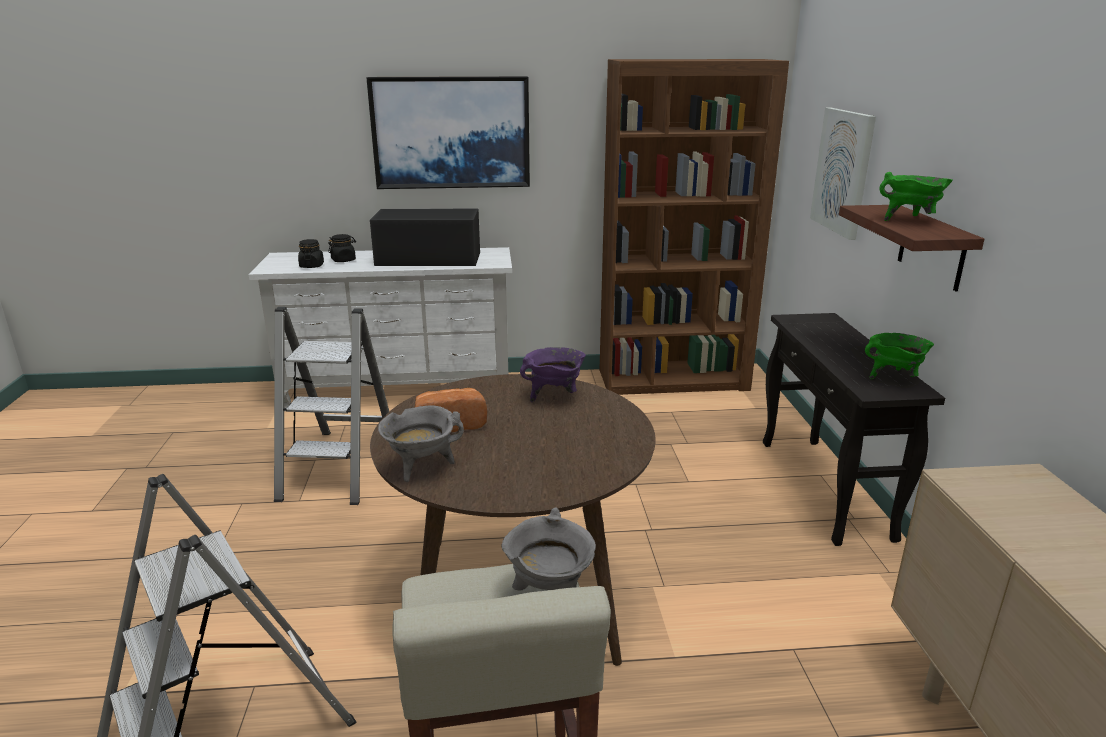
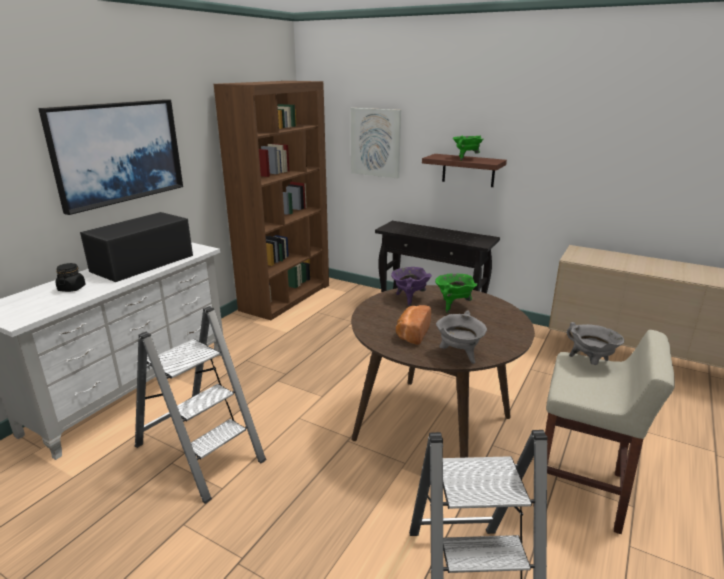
camera: 55 degrees left, 0 degrees up
black jar [298,239,324,268] -> none
green cooking pot [865,333,934,379] -> green cooking pot moved to [435,273,477,313]

